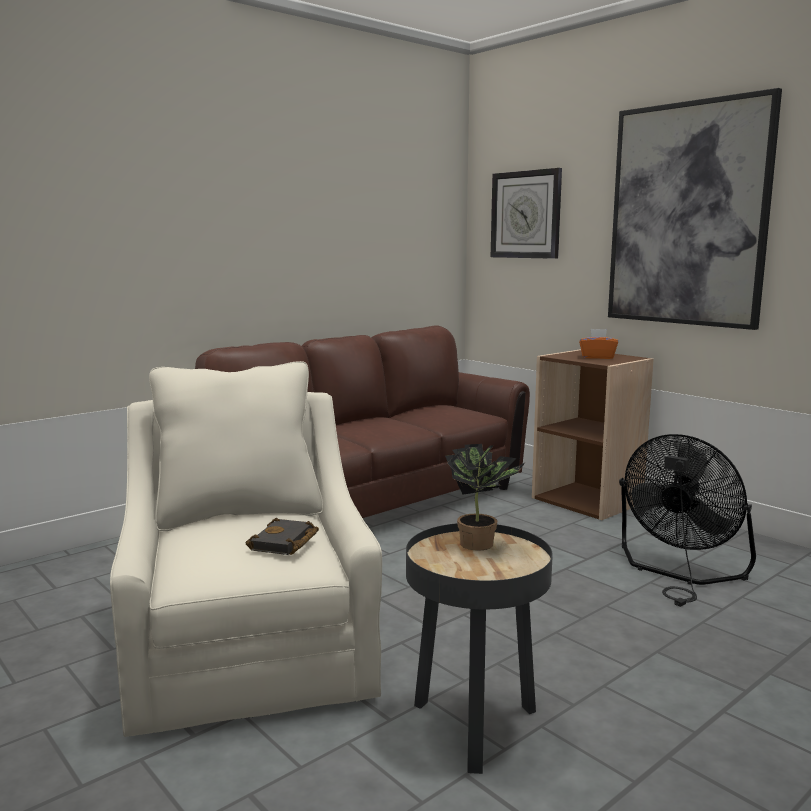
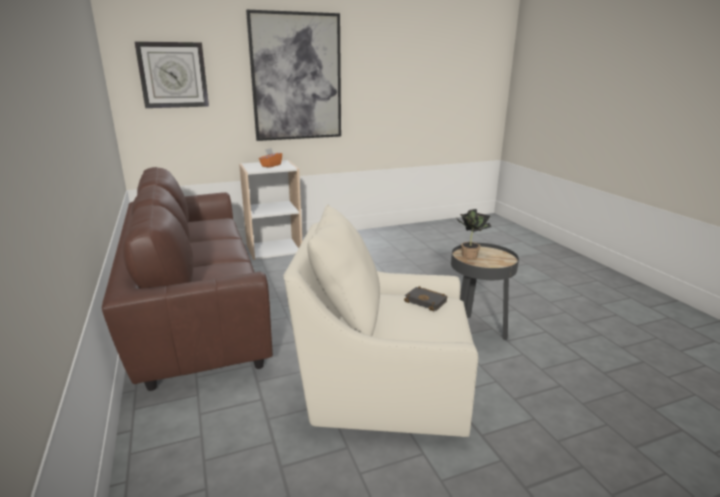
camera: 70 degrees left, 10 degrees up
brown bookcase [532,349,654,520] -> white bookcase [239,160,302,260]
black fan [619,434,756,607] -> none

